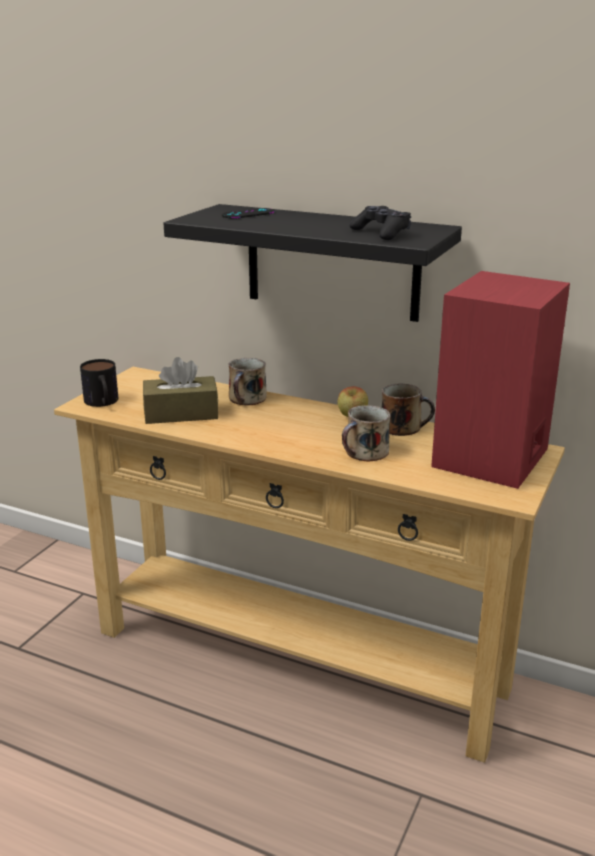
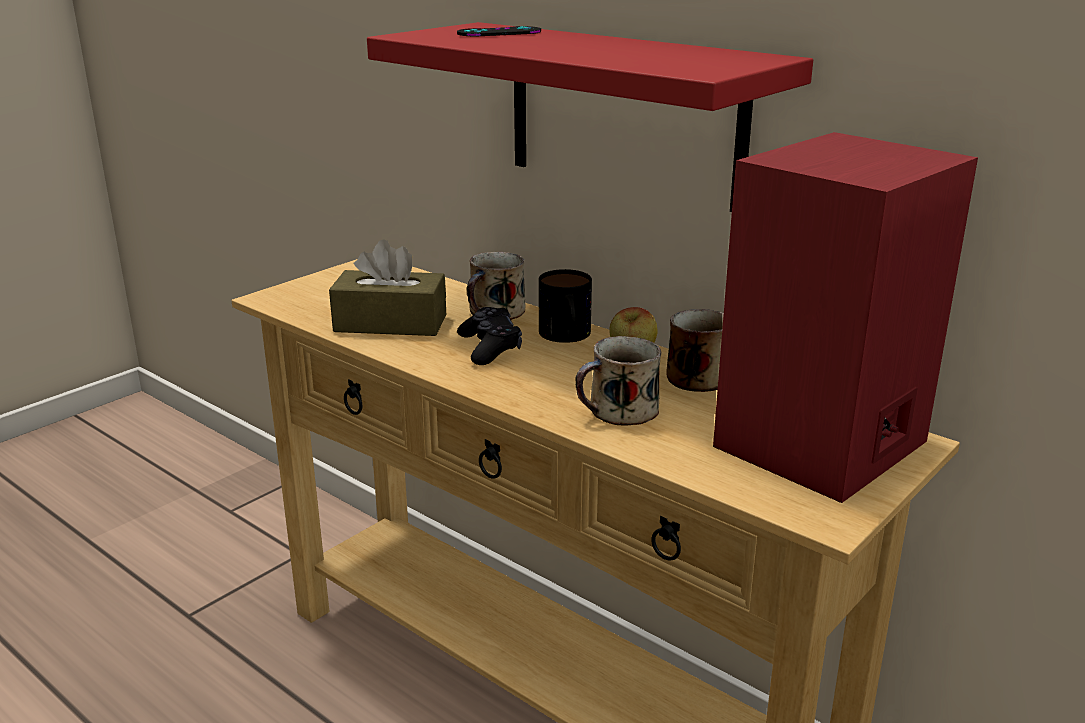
camera: 15 degrees right, 0 degrees up
mug [80,359,118,407] -> mug moved to [539,269,592,343]
black shelf [163,204,462,322] -> red shelf [367,22,813,212]
black game controller [350,206,411,240] -> black game controller moved to [457,307,522,365]

